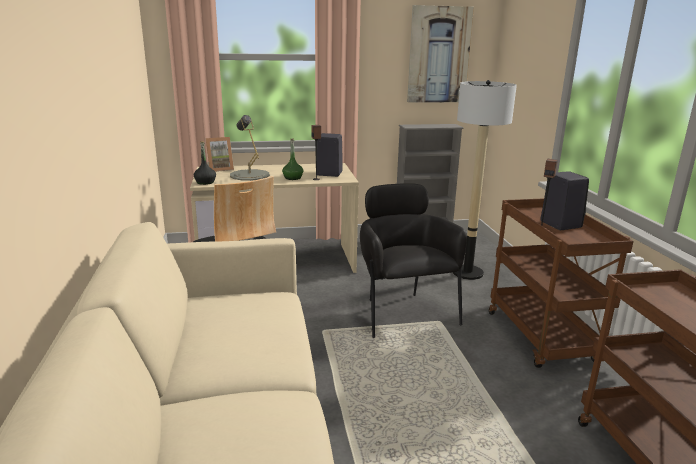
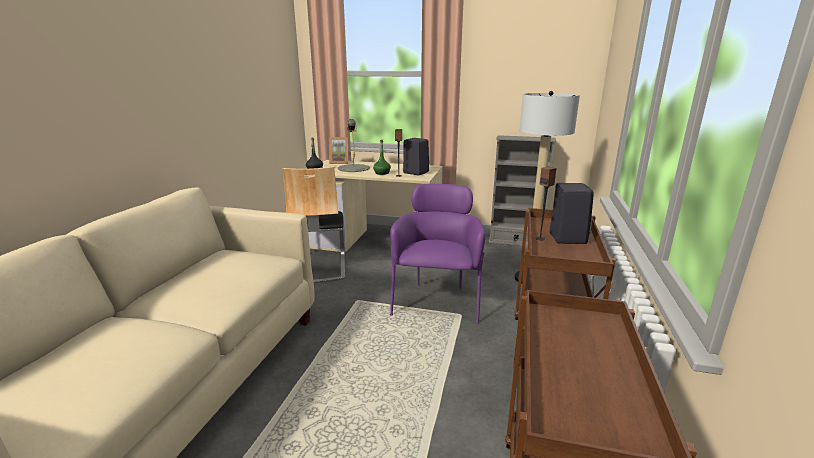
camera: 25 degrees right, 0 degrees up
black armchair [360,183,467,338] -> purple armchair [390,184,485,323]
picture [407,5,474,103] -> none

